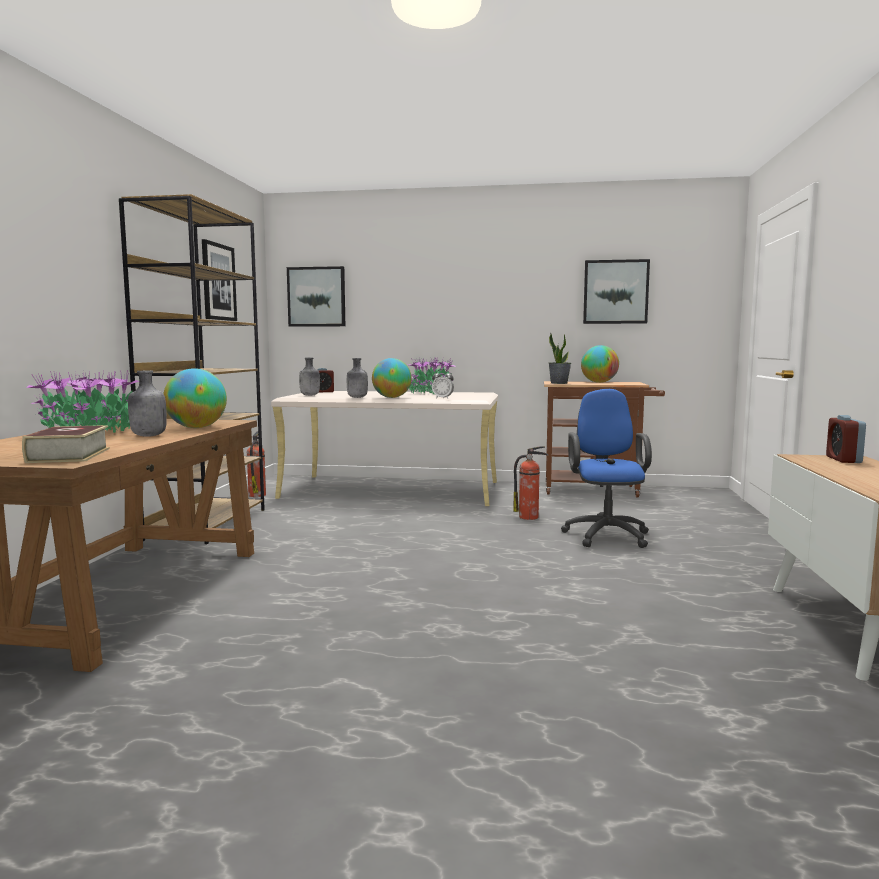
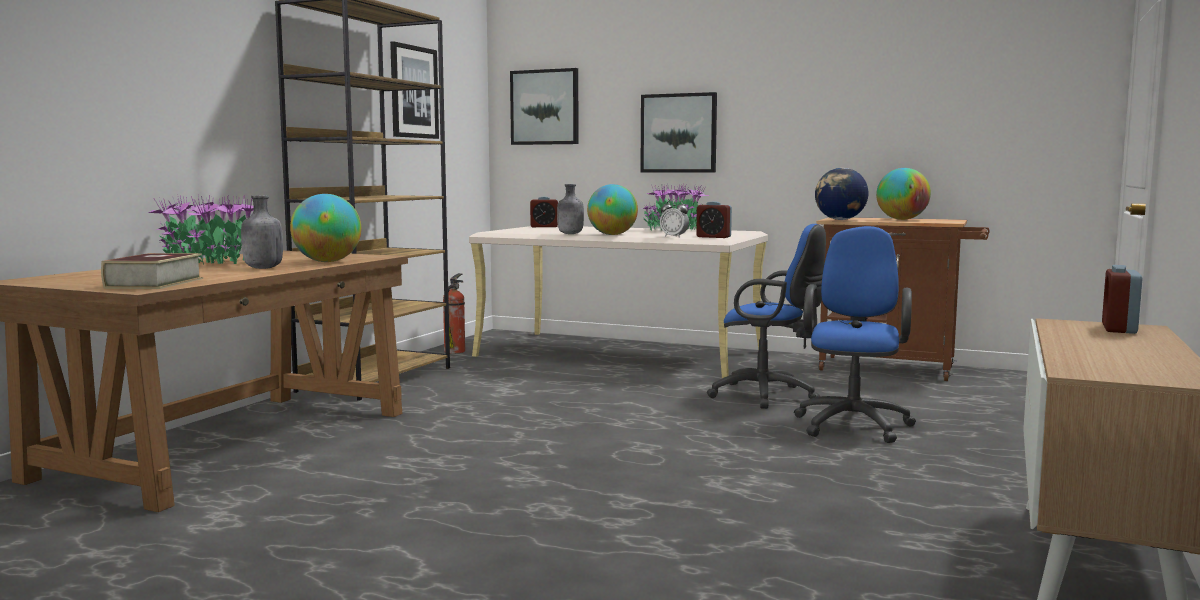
camera: 15 degrees right, 0 degrees up
grey bottle [299,357,320,396] -> none
fire extinguisher [513,446,548,520] -> blue office chair [707,224,826,409]
potted plant [548,332,571,384] -> globe [815,168,868,220]
picture [583,259,650,324] -> picture moved to [640,92,717,173]
none -> alarm clock [696,201,732,238]

